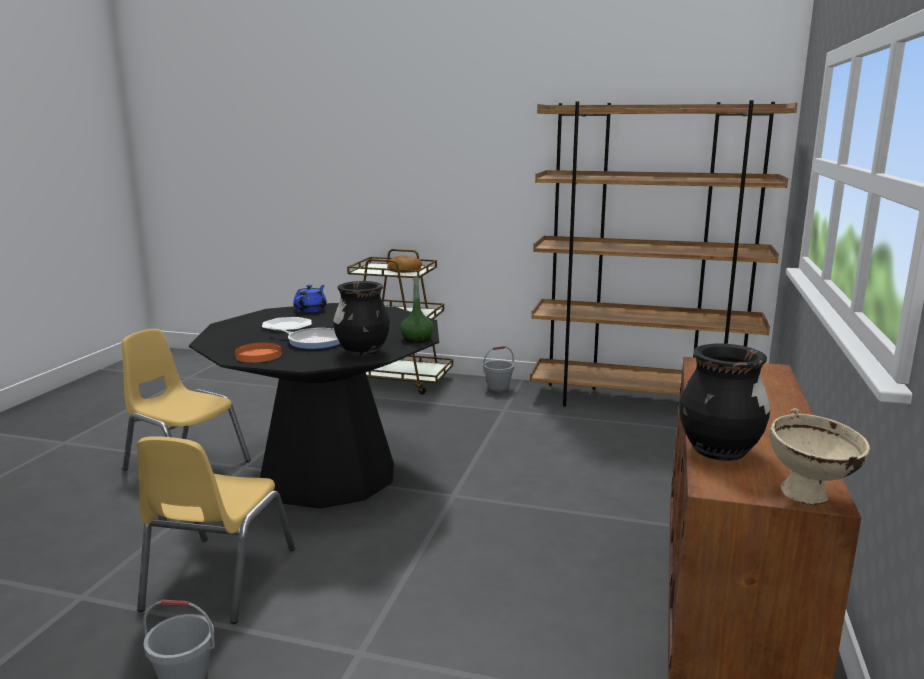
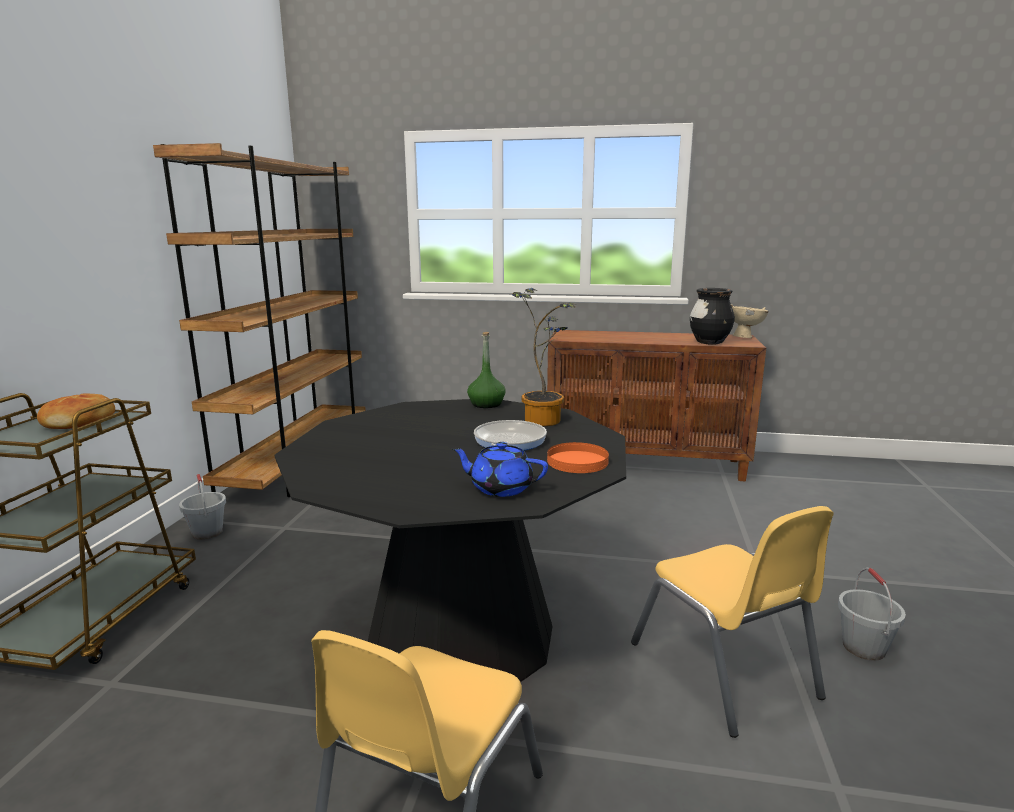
camera: 95 degrees left, 0 degrees up
yellow chair [136,436,295,624] -> yellow chair turned 60 degrees clockwise [631,506,834,738]
plate [262,317,312,331] -> none
blue teapot [293,285,327,313] -> blue teapot moved to [452,442,548,497]
black vase [333,281,390,357] -> potted plant [512,288,576,426]

